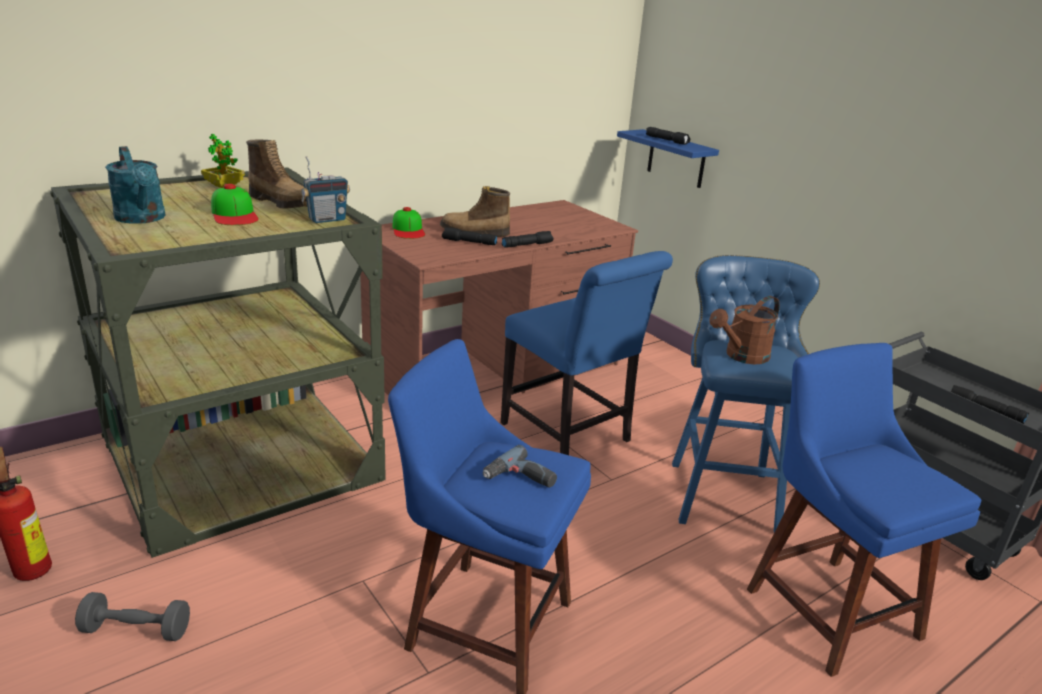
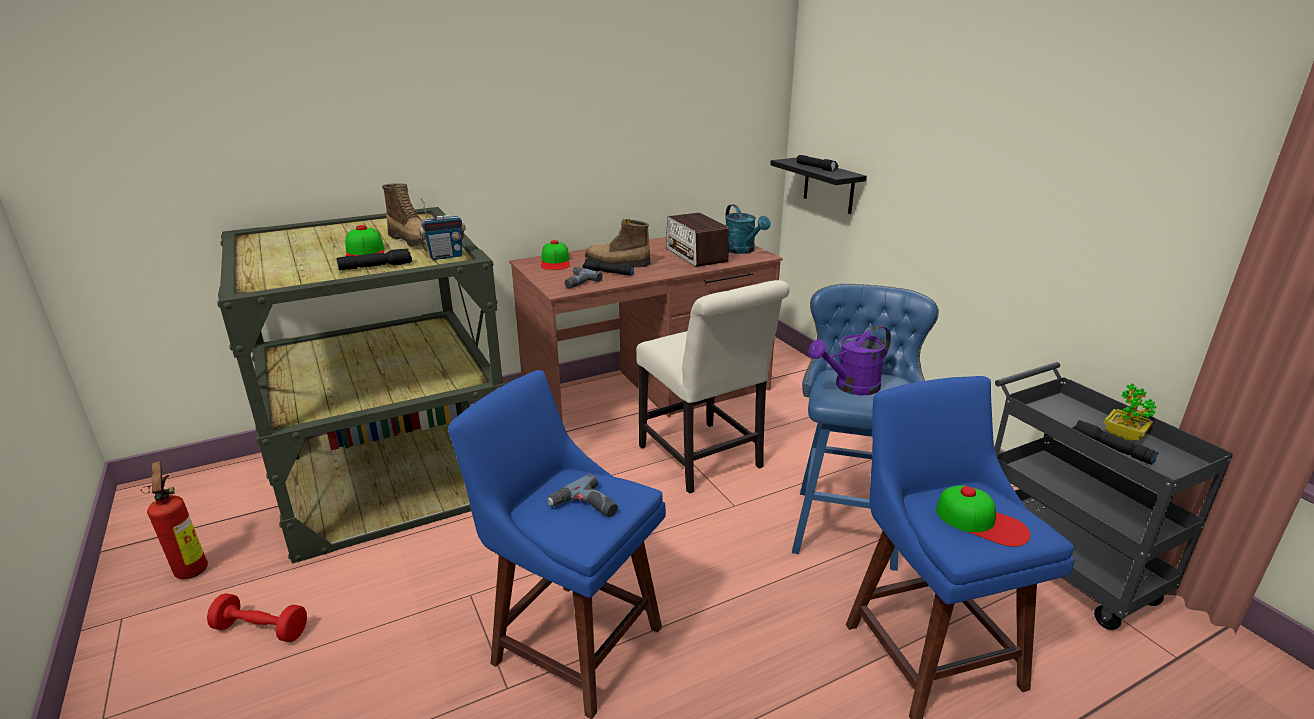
camera: 10 degrees right, 0 degrees up
grey dumbbell [75,592,190,641] -> red dumbbell [207,593,307,642]
turquoise watering can [105,146,165,224] -> turquoise watering can moved to [725,204,770,254]
potted plant [201,134,245,188] -> potted plant moved to [1104,383,1157,441]
blue chair [501,251,673,455] -> beige chair [636,280,789,494]
black flashlight [502,231,554,248] -> black flashlight moved to [337,248,412,270]
blue shelf [617,129,719,188] -> black shelf [770,158,867,214]
brown watering can [710,296,780,364] -> purple watering can [808,325,891,395]
none -> power drill [565,267,603,289]
none -> radio [666,212,729,267]
none -> cap [936,485,1030,547]

